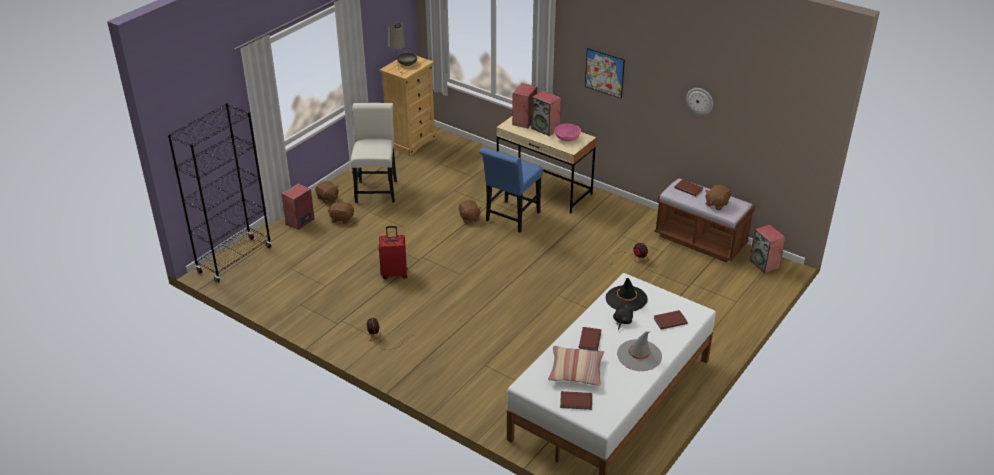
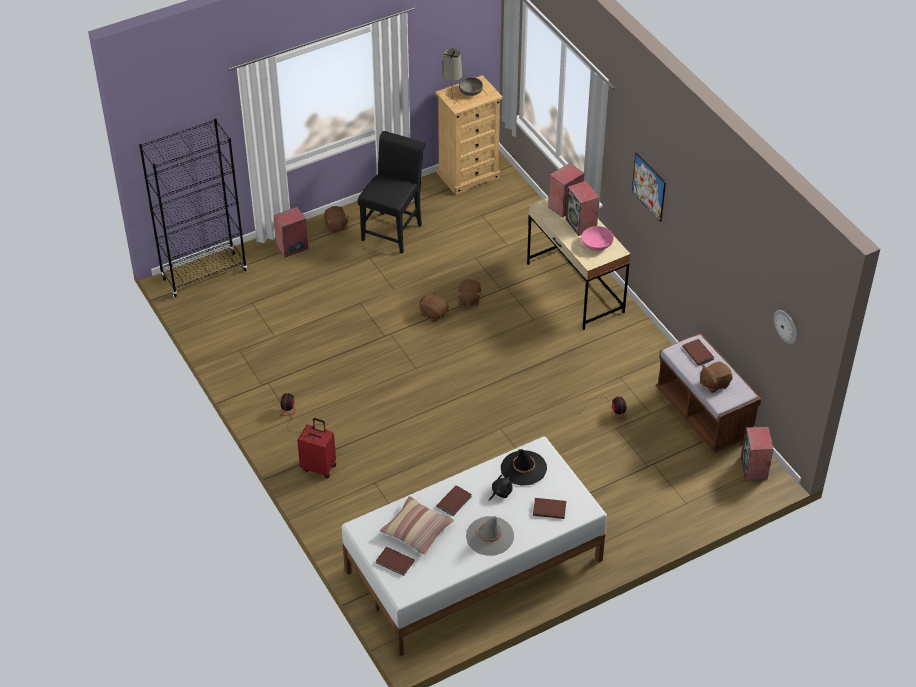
camera: 25 degrees right, 10 degrees up
brown plush toy [328,200,354,224] -> brown plush toy moved to [419,292,448,322]
white chair [351,103,397,203] -> black chair [358,131,426,254]
red suitcase [379,226,407,279] -> red suitcase moved to [297,418,336,478]
blue chair [479,147,543,232] -> none
wall clock [686,88,713,115] -> wall clock moved to [774,310,797,344]

